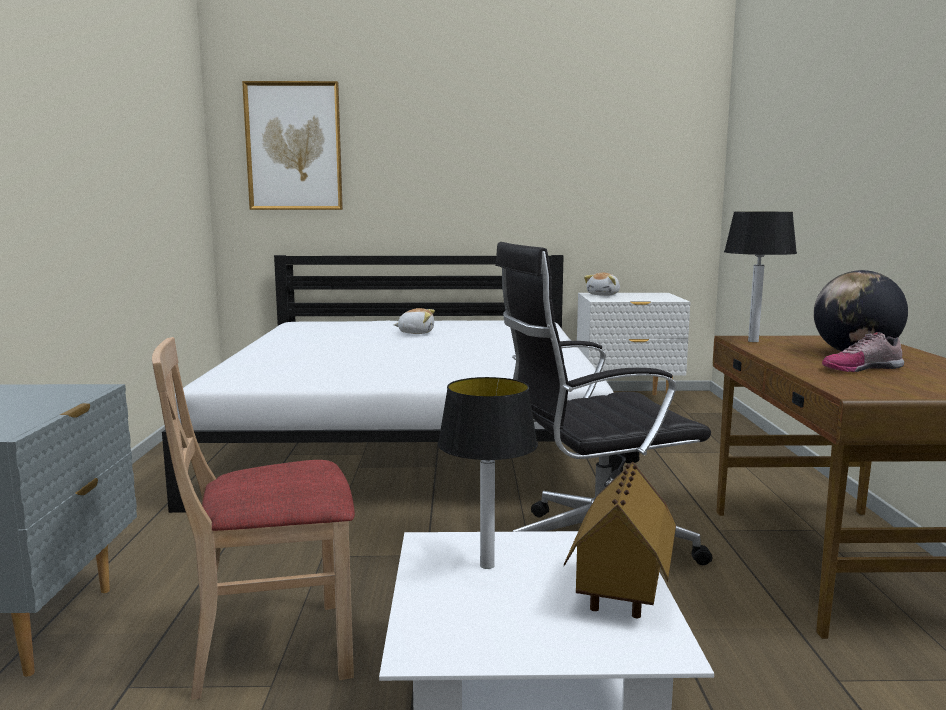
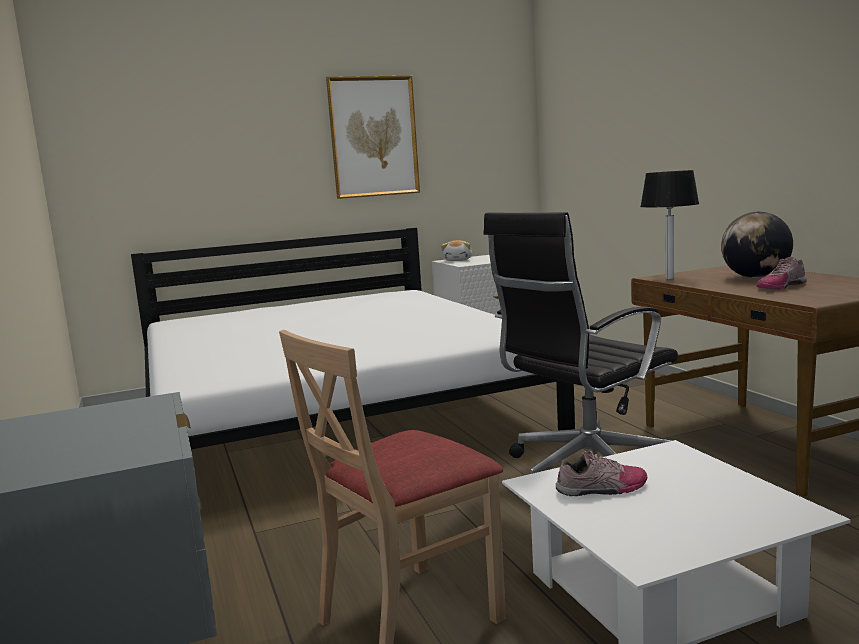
camera: 20 degrees left, 0 degrees up
picture [242,81,343,210] -> picture moved to [326,76,420,199]
plush toy [393,308,435,334] -> none
table lamp [438,377,538,569] -> shoe [556,451,647,496]
toy house [564,462,676,618] -> none

